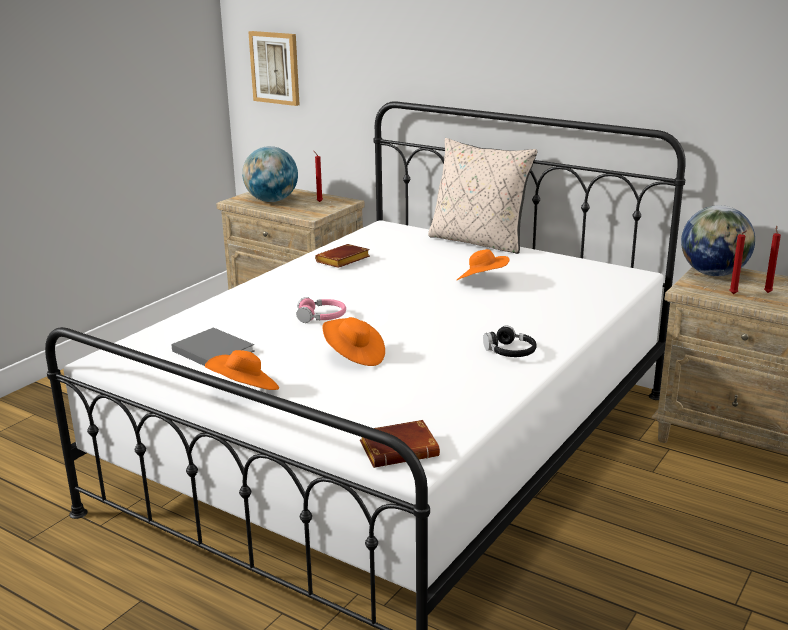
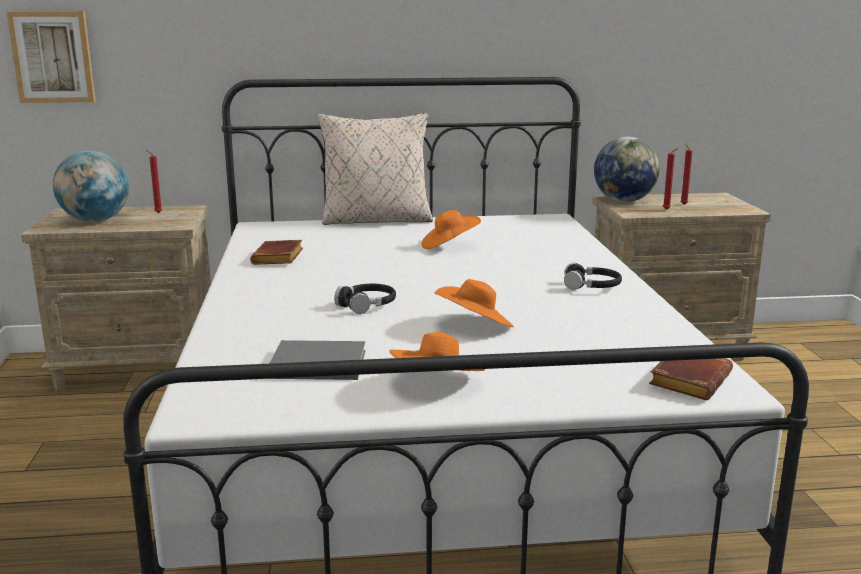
camera: 40 degrees left, 5 degrees down
pink headphones [296,297,346,323] -> black headphones [334,284,396,314]

